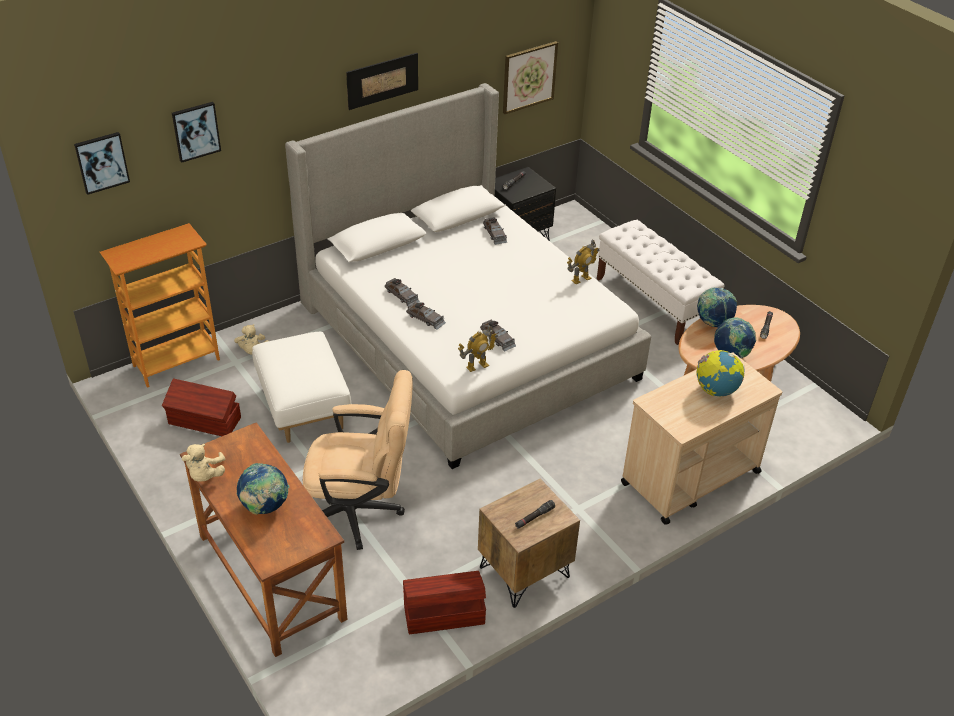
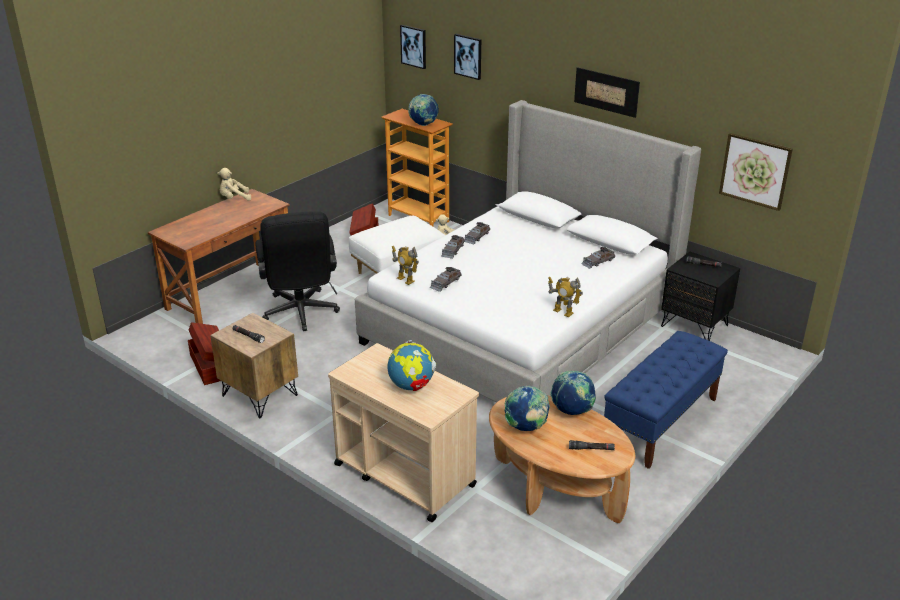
camera: 75 degrees right, 10 degrees down
globe [237,463,290,515] -> globe moved to [408,94,439,126]
beige office chair [303,370,412,550] -> black office chair [255,211,340,331]
white bench [597,220,725,345] -> blue bench [604,331,728,469]

